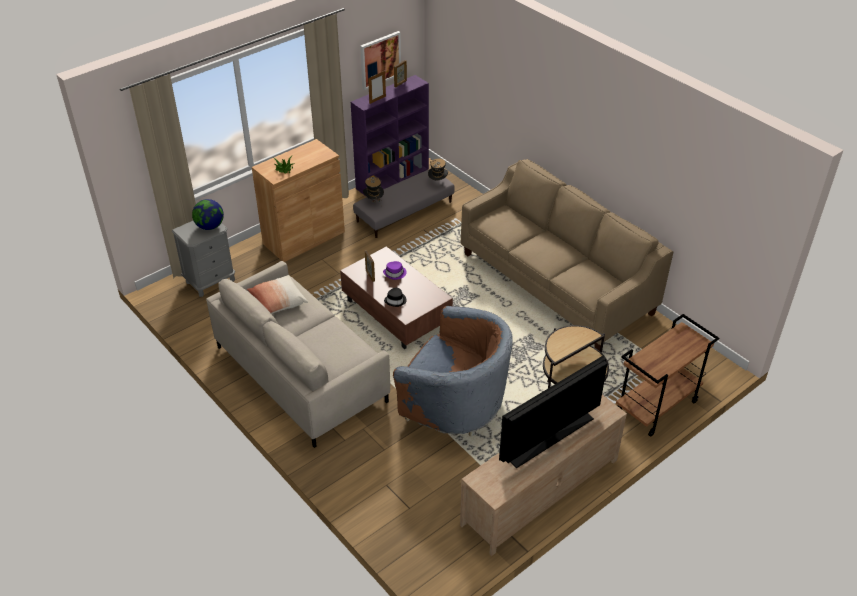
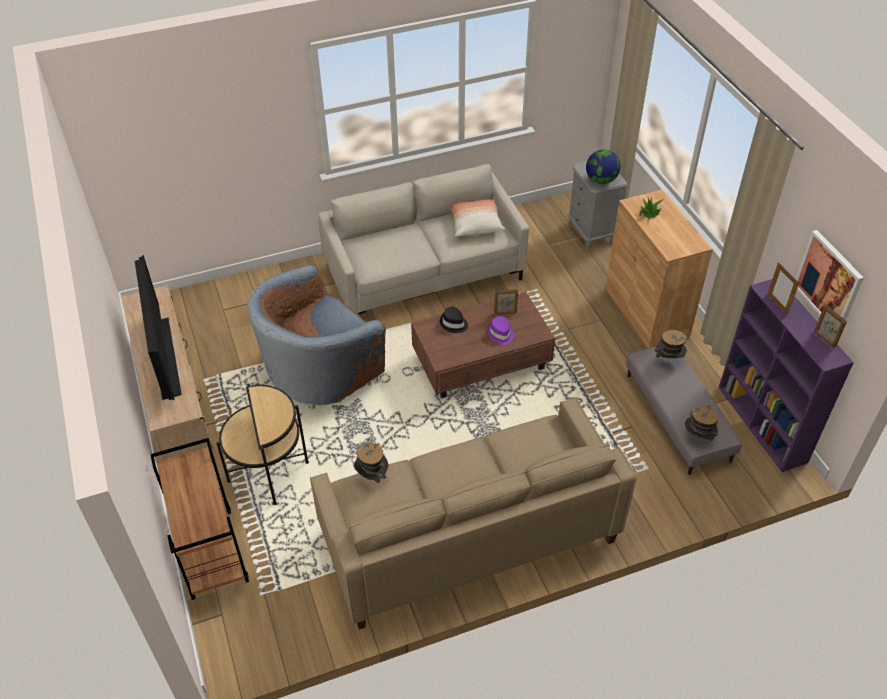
camera: 110 degrees right, 5 degrees up
none -> hat [354,442,388,483]

